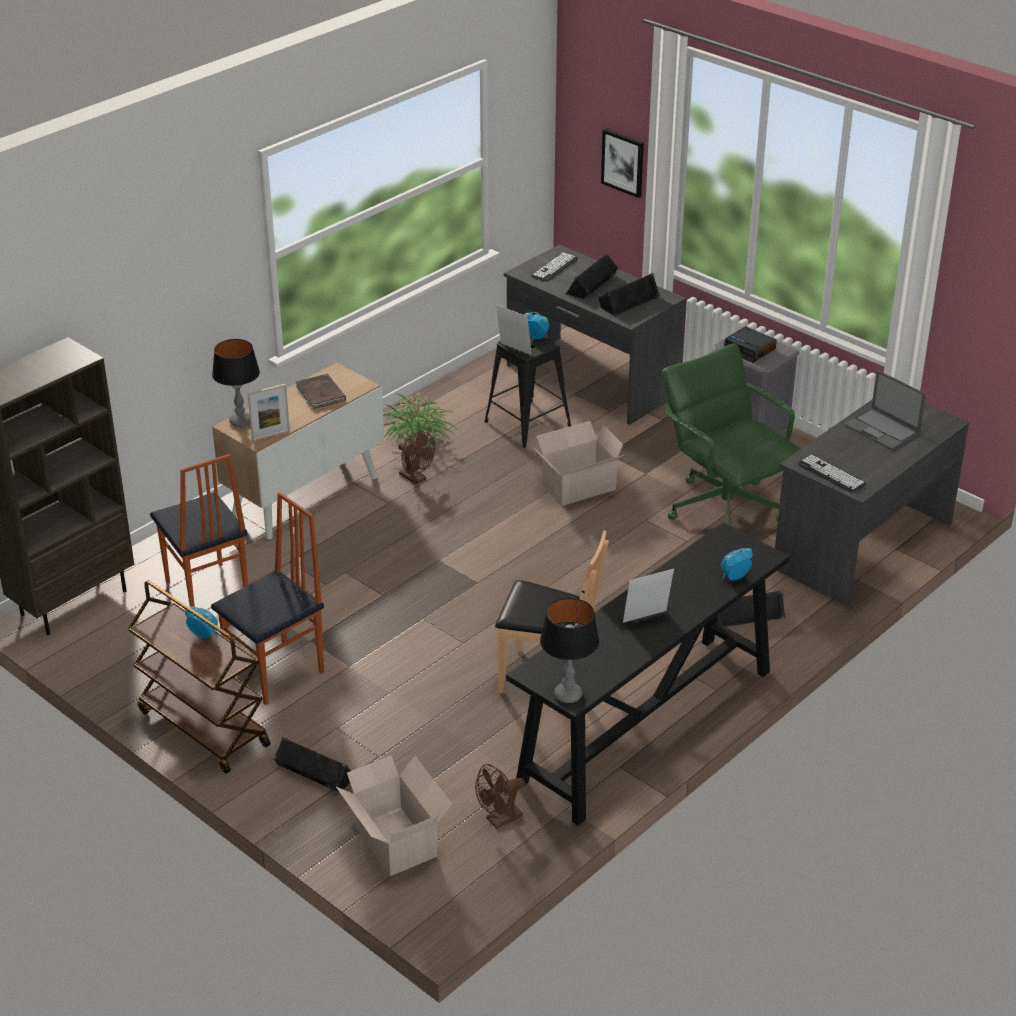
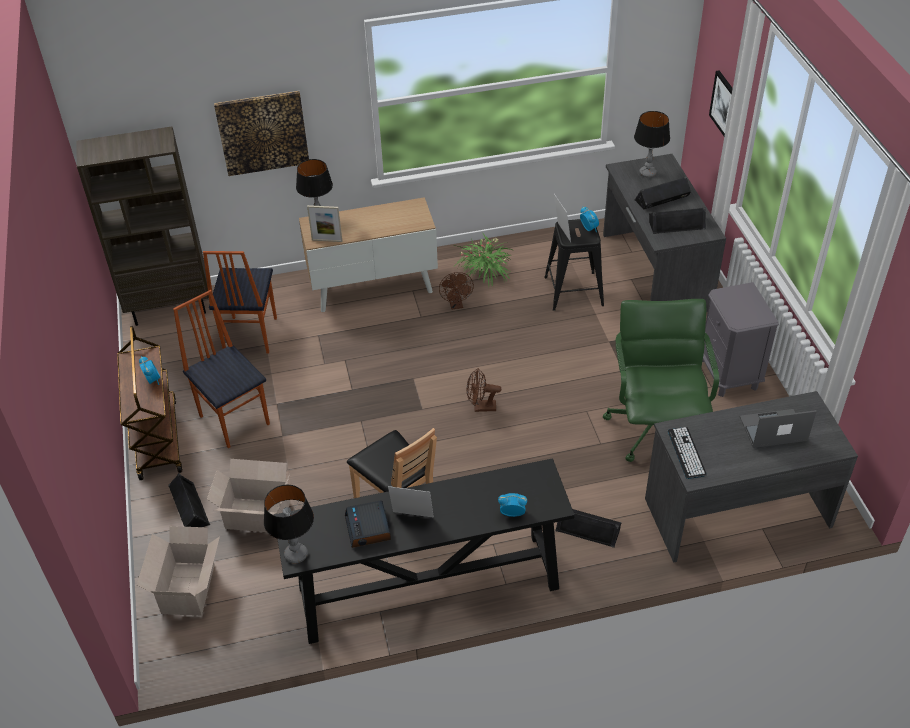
camera: 35 degrees right, 10 degrees up
chair [211,492,324,705] -> chair turned 120 degrees counterclockwise [173,290,270,448]
brown book [296,374,346,409] -> none
brown fan [475,764,525,829] -> brown fan moved to [467,368,501,412]
keyboard [531,253,578,282] -> table lamp [634,111,670,178]
cardboard box [533,421,624,506] -> cardboard box moved to [207,459,290,532]
alarm clock [724,326,777,363] -> alarm clock moved to [345,500,391,548]
laptop [844,370,926,450] -> laptop turned 90 degrees clockwise [740,409,817,448]
none -> picture [214,91,309,176]

